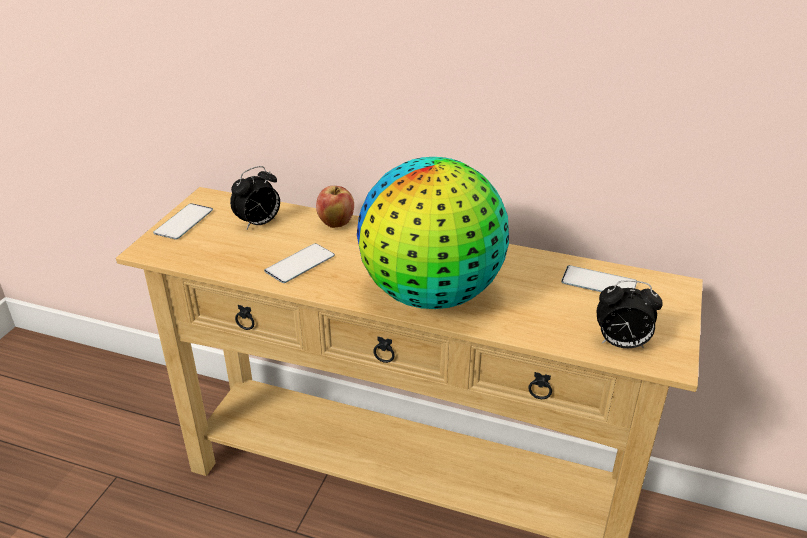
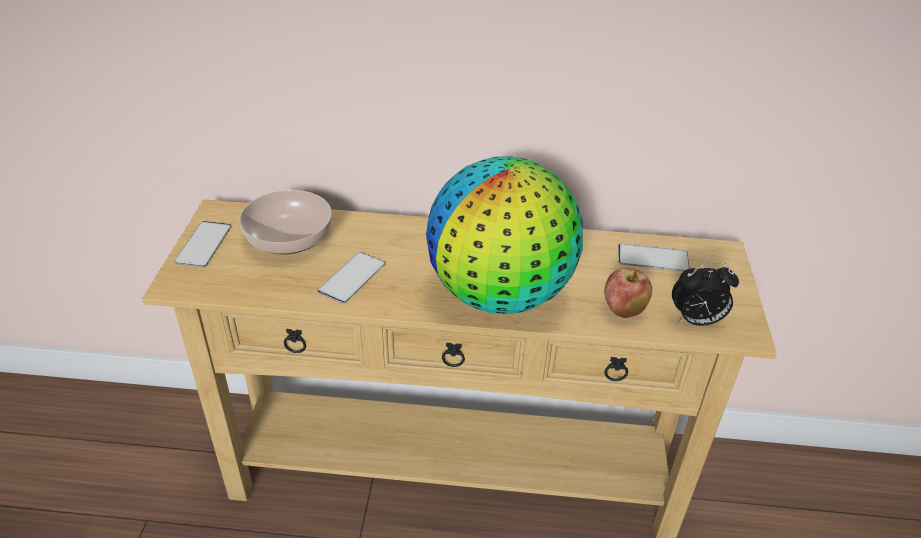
camera: 15 degrees left, 5 degrees up
alarm clock [230,166,280,230] -> bowl [239,190,332,255]
apple [316,186,354,228] -> apple moved to [604,268,652,318]

